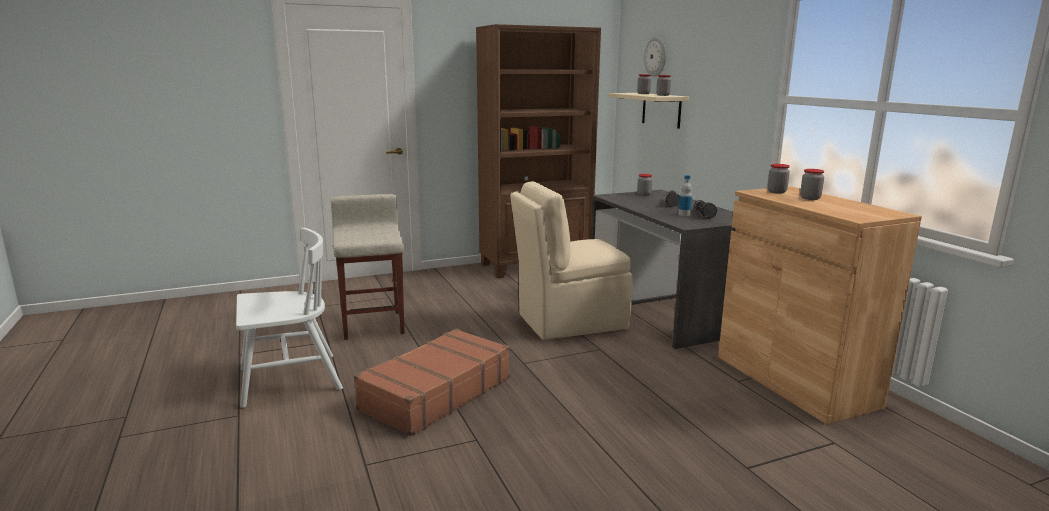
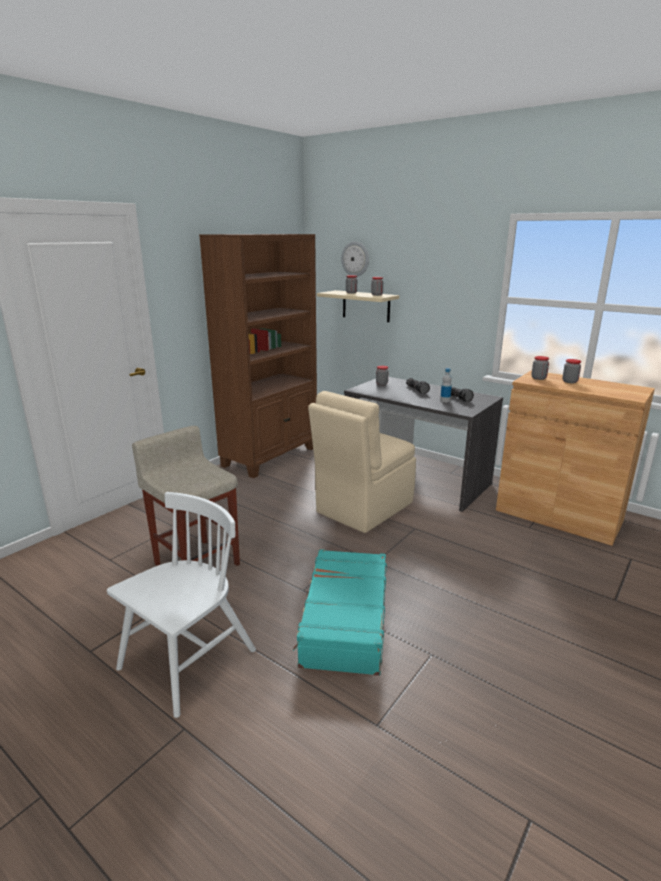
camera: 30 degrees left, 5 degrees up
brown suitcase [354,328,510,436] -> turquoise suitcase [293,549,387,676]

